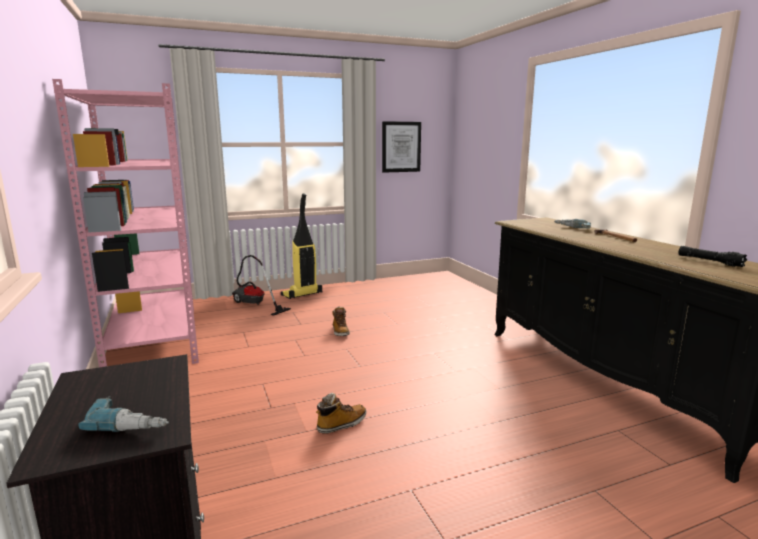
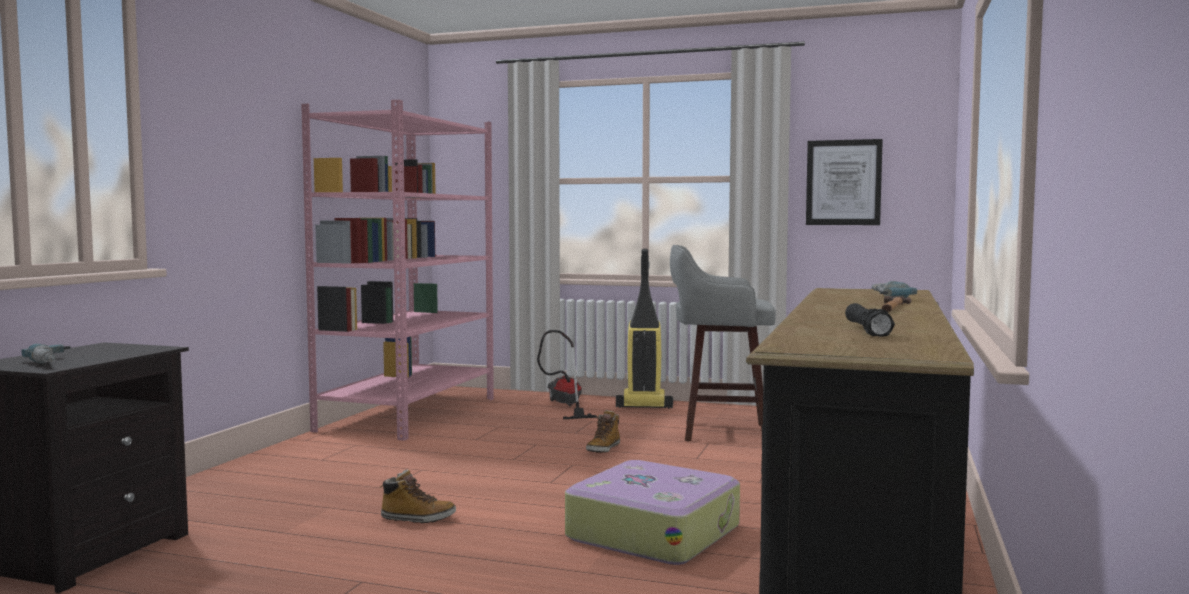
camera: 40 degrees right, 10 degrees down
none -> suitcase [565,460,740,565]
none -> grey stool [670,245,776,441]

